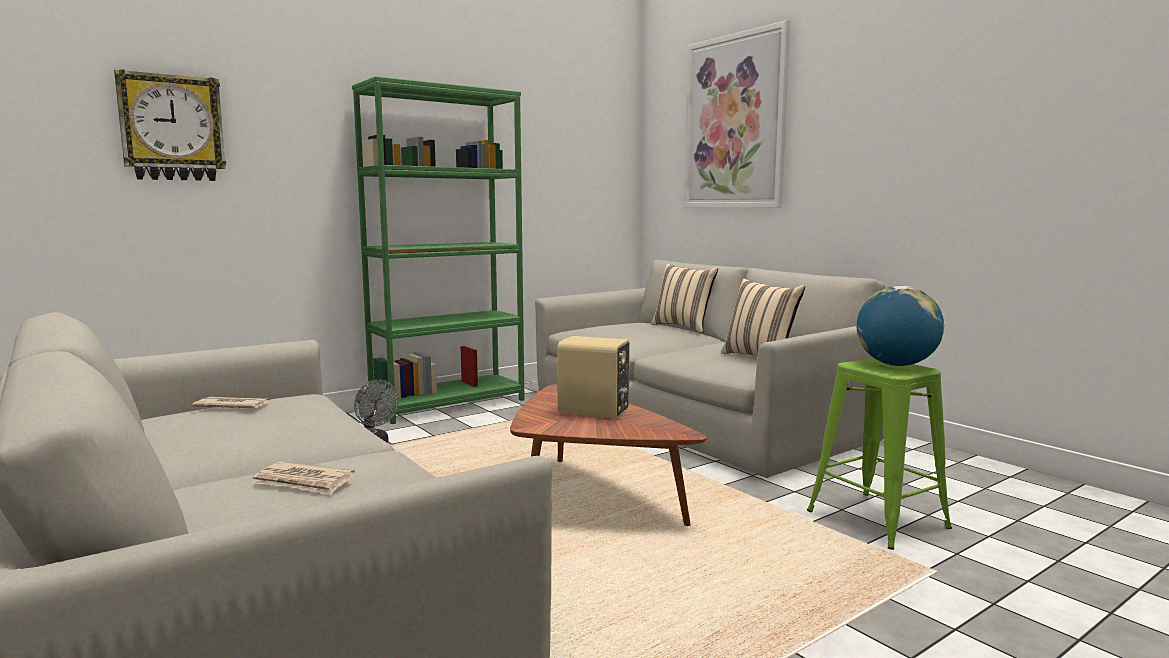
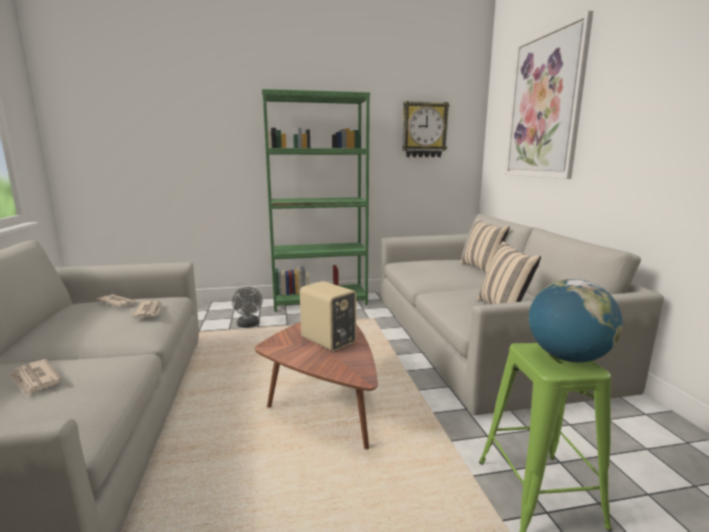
camera: 25 degrees right, 5 degrees up
wall clock [114,69,226,181] -> wall clock moved to [402,101,450,157]
none -> newspaper [131,300,162,318]

